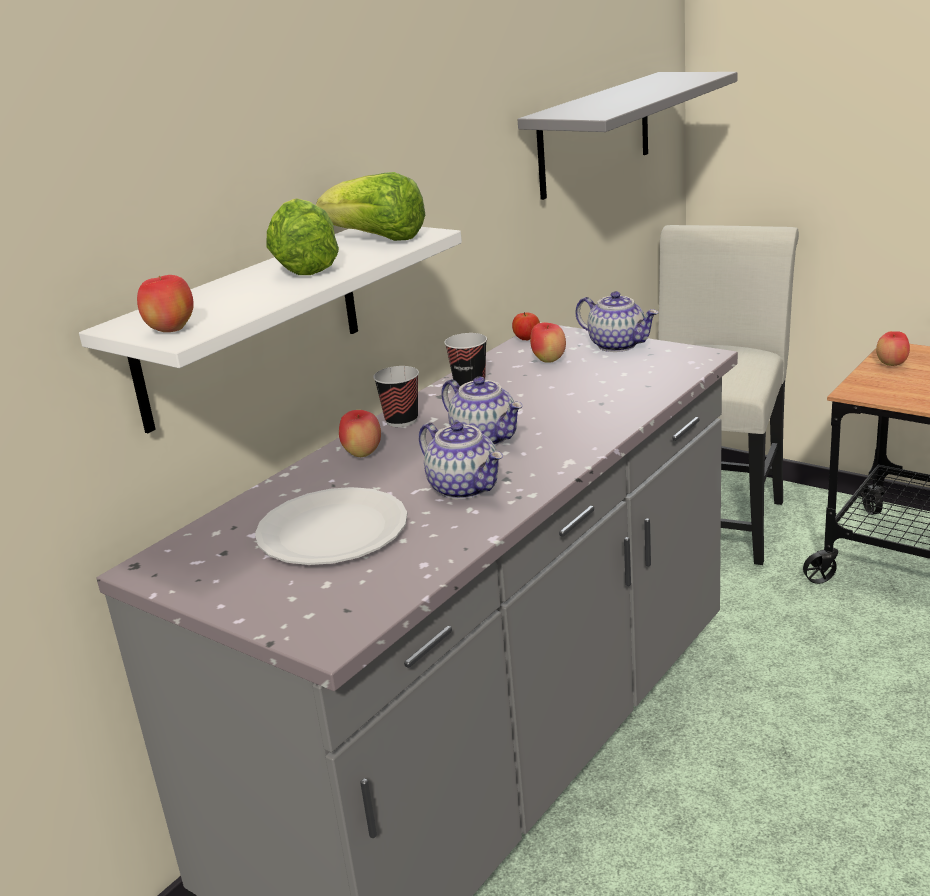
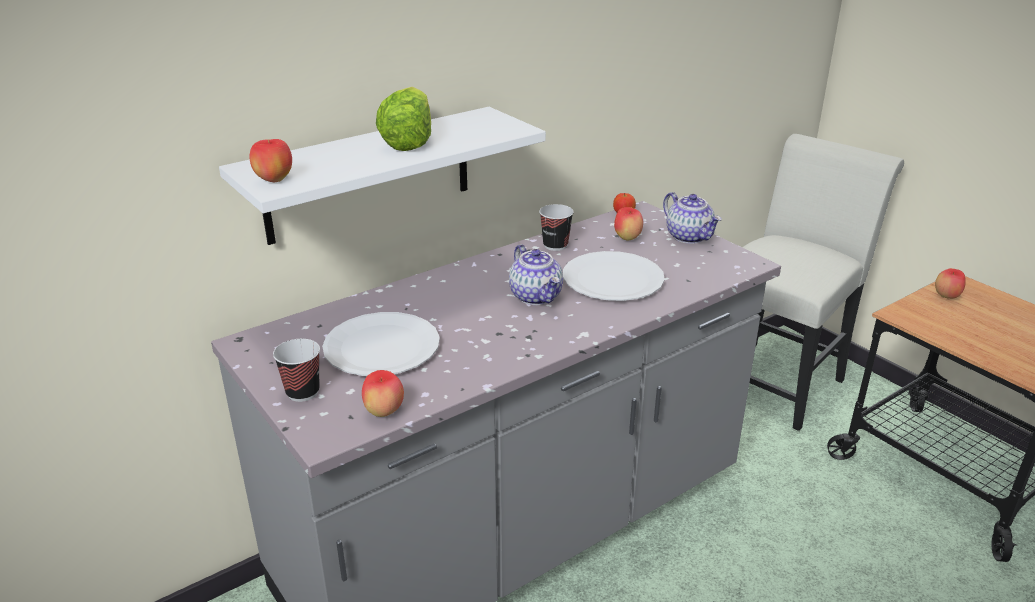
camera: 15 degrees right, 5 degrees up
lettuce [316,172,425,241] -> none
apple [339,410,381,457] -> apple moved to [362,370,404,417]
cup [373,366,419,427] -> cup moved to [273,339,320,402]
teapot [419,422,503,500] -> none
grey shelf [518,72,738,200] -> none
none -> white plate [563,251,665,301]

